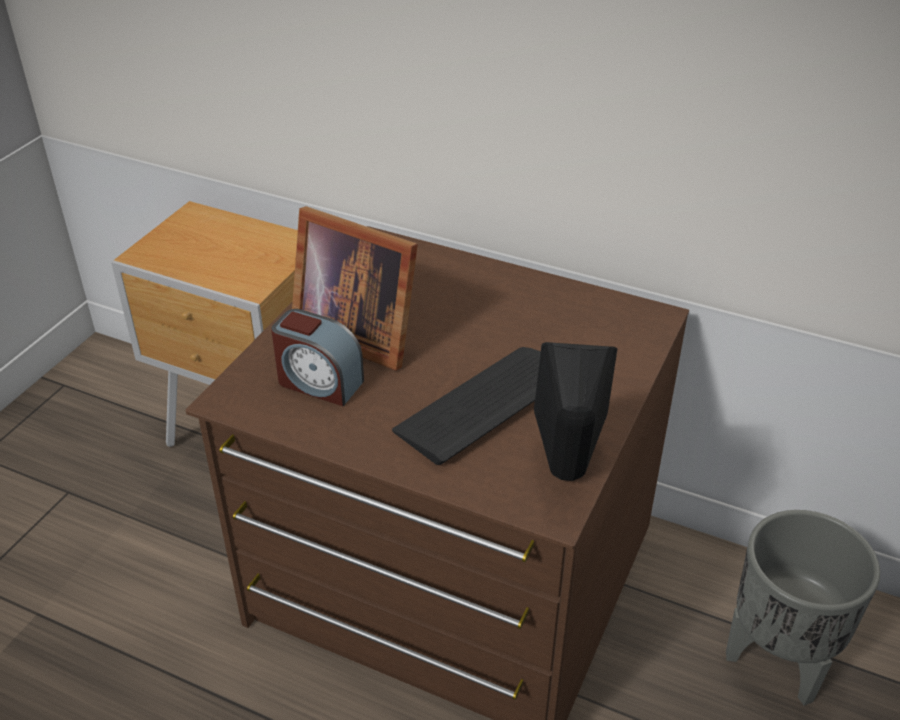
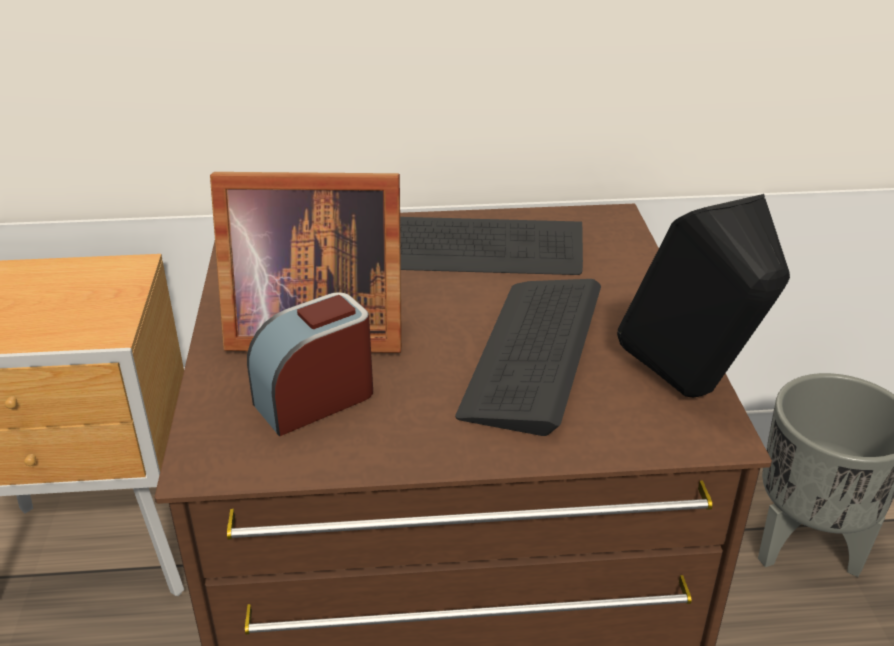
camera: 30 degrees left, 5 degrees down
alarm clock [271,309,364,406] -> alarm clock turned 150 degrees clockwise [247,292,373,436]
none -> keyboard [400,217,583,275]

